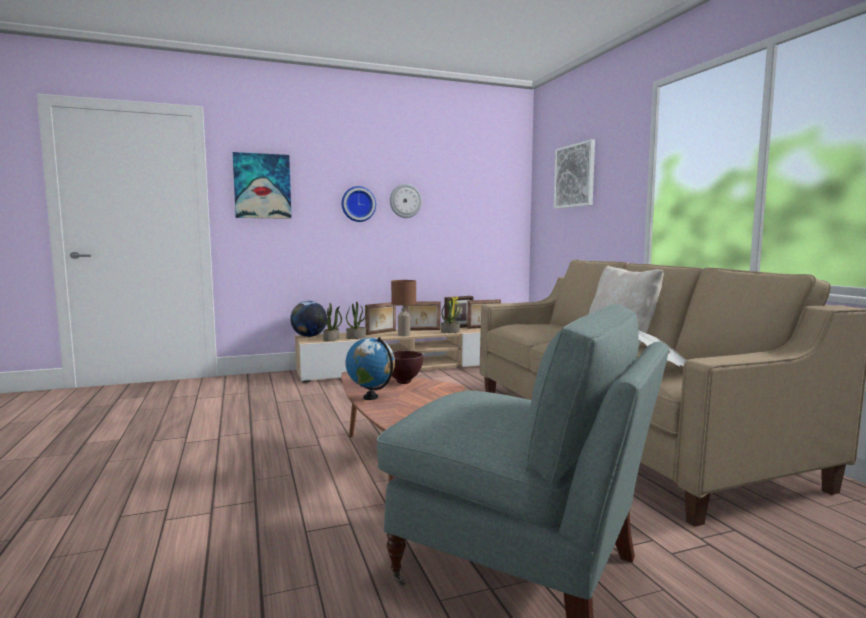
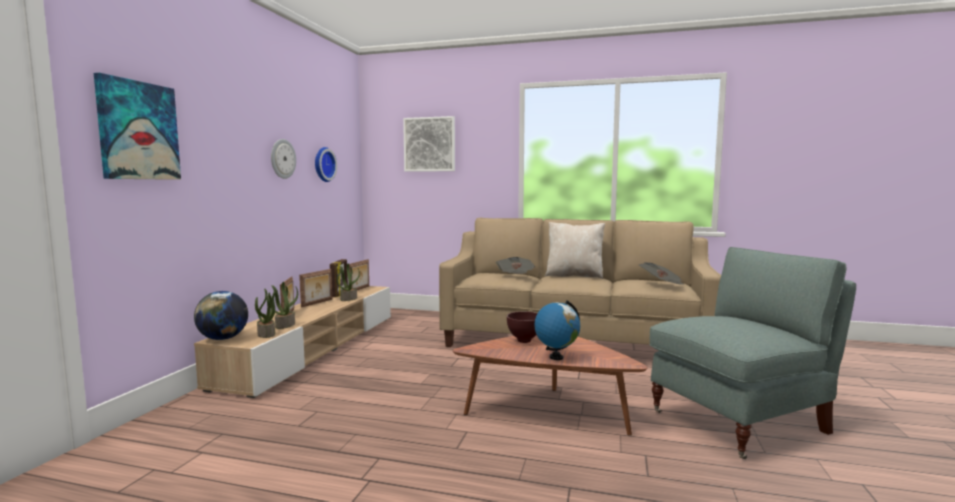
camera: 55 degrees left, 0 degrees up
wall clock [342,186,376,222] -> wall clock moved to [315,147,337,182]
brown table lamp [391,280,416,336] -> none
none -> newspaper [495,257,535,274]

